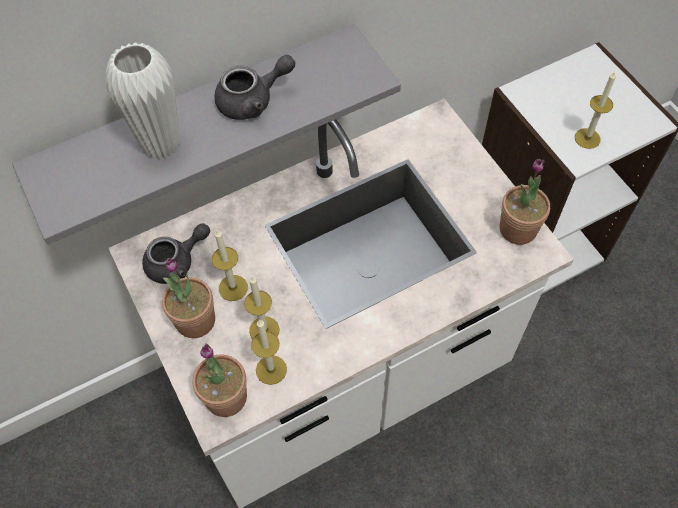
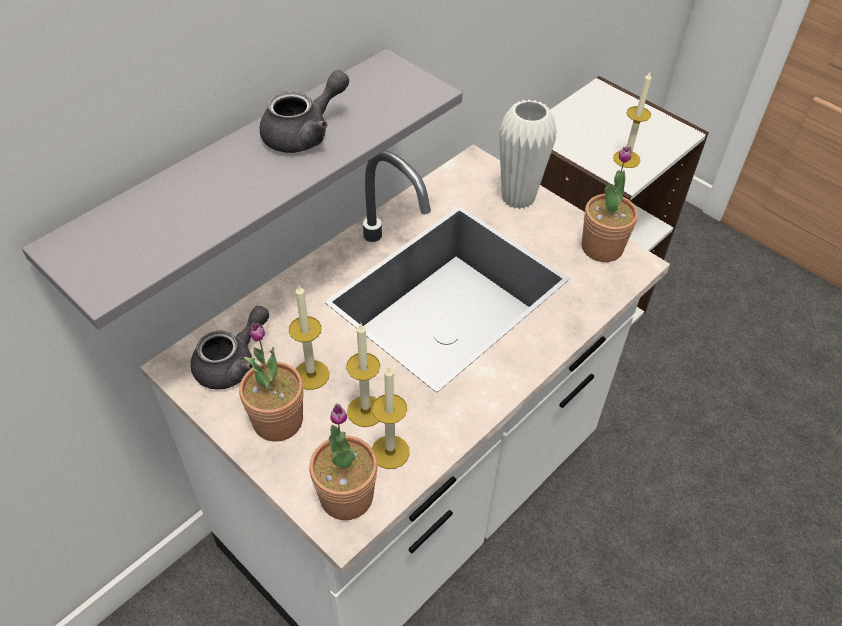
camera: 20 degrees left, 10 degrees down
white vase [105,42,180,159] -> white vase moved to [499,99,557,209]

